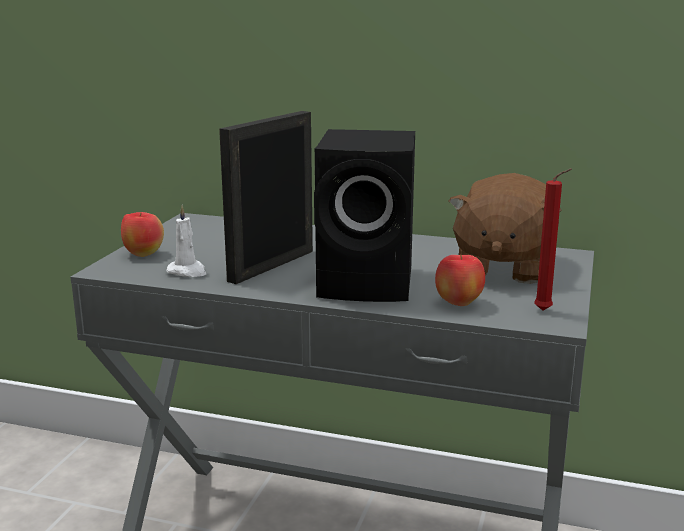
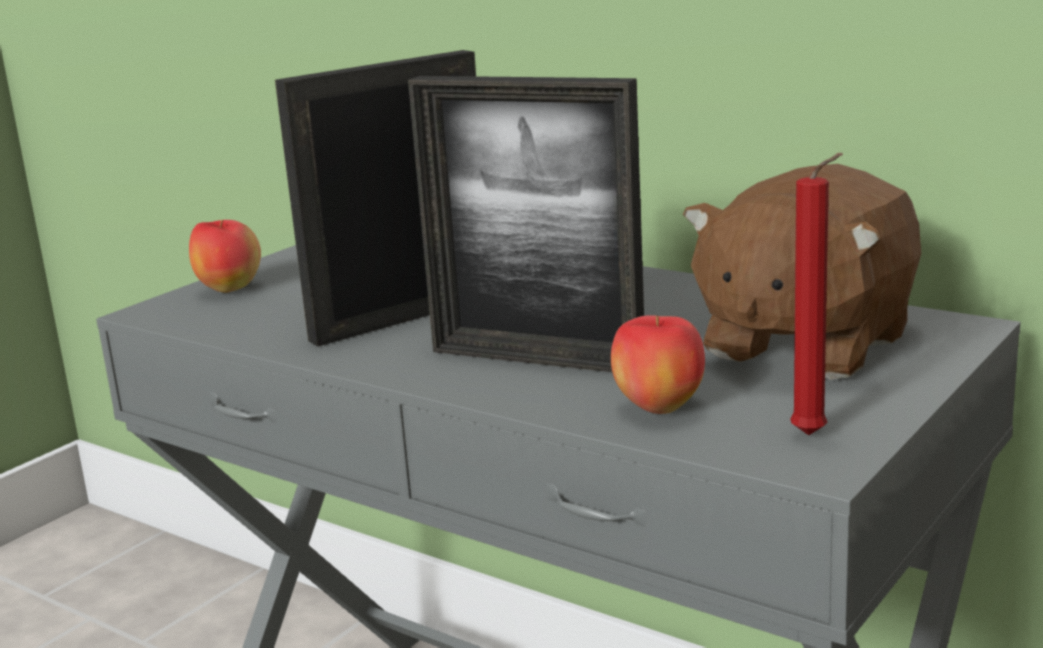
camera: 20 degrees right, 0 degrees up
white candle [166,205,206,277] -> none
black speaker [314,129,415,302] -> picture frame [408,76,644,372]

